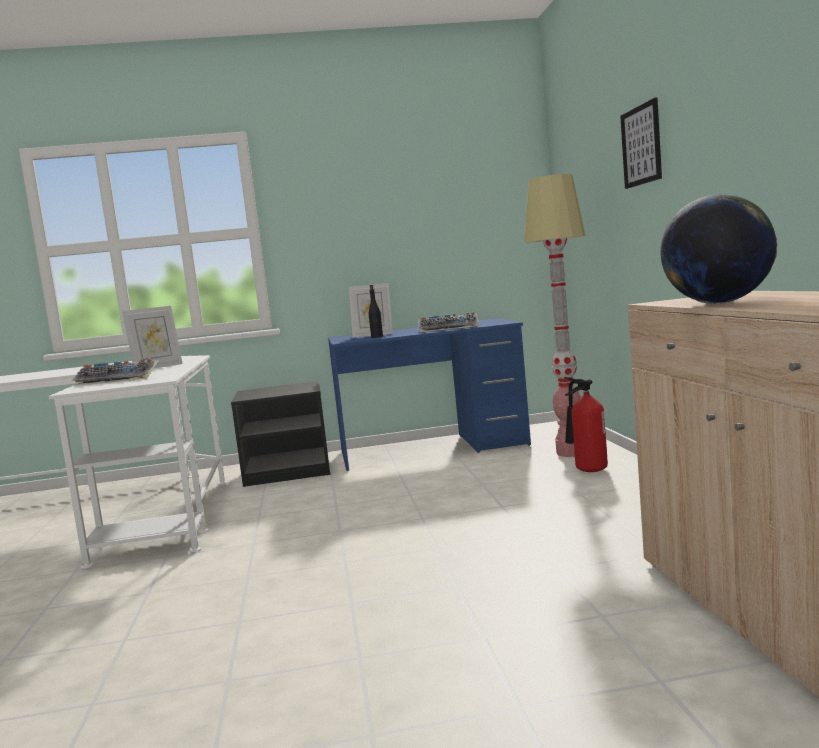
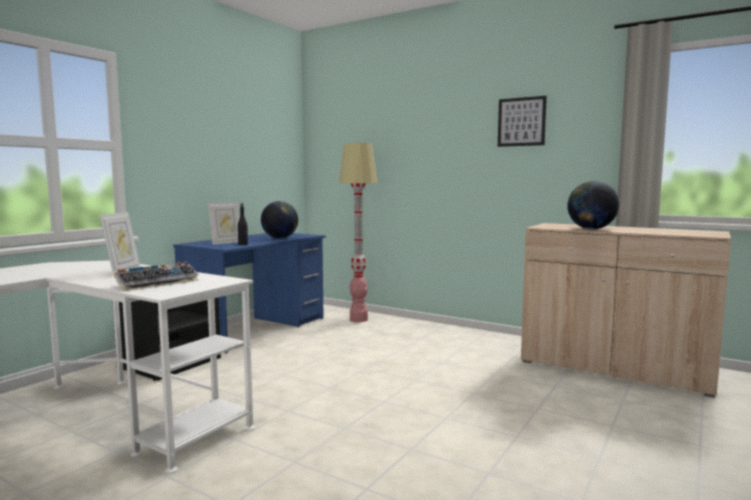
camera: 50 degrees left, 0 degrees up
keyboard [418,312,479,332] -> globe [261,201,298,239]
fire extinguisher [564,377,608,472] -> none
picture [620,98,662,189] -> picture moved to [498,96,547,147]

